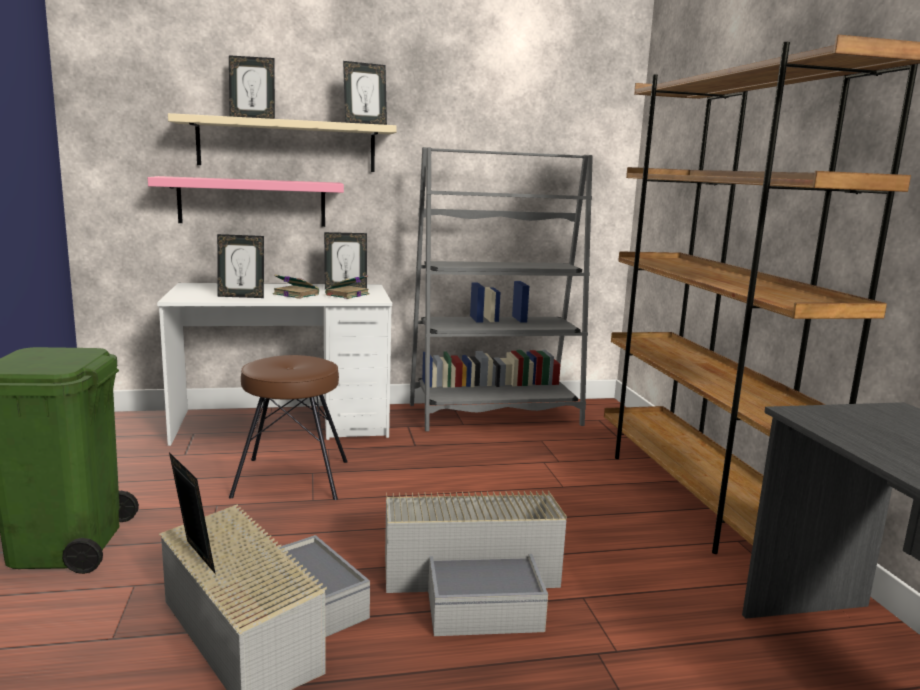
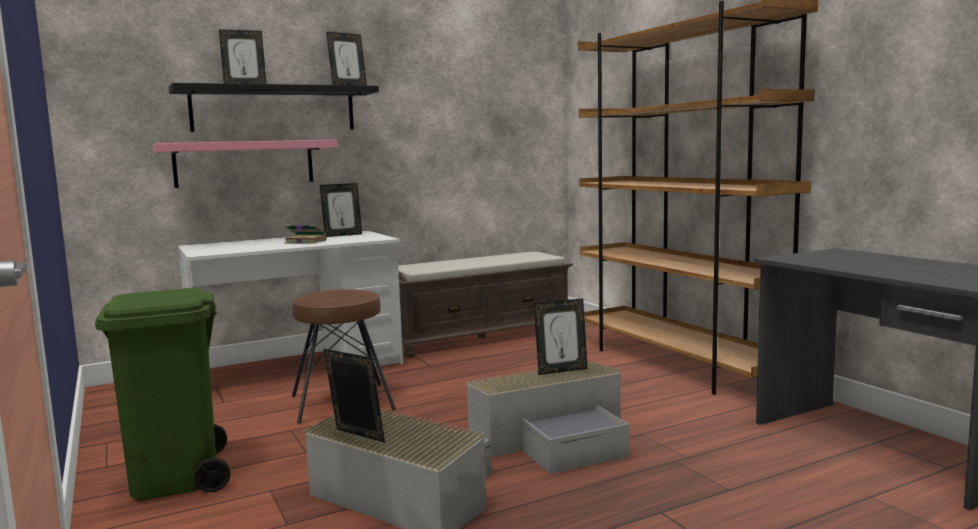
camera: 15 degrees left, 5 degrees down
beige shelf [168,113,397,172] -> black shelf [169,83,379,132]
picture frame [217,234,264,298] -> picture frame moved to [534,298,588,375]
book [325,275,370,299] -> none
grey bookcase [410,147,593,431] -> brown bench [398,251,573,358]

